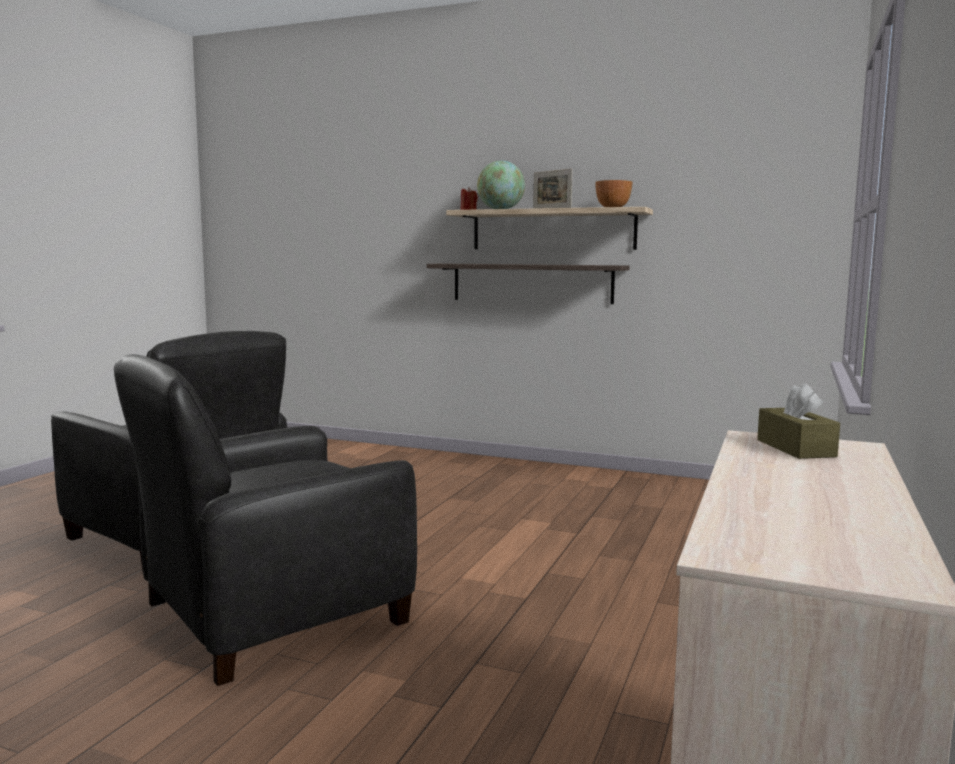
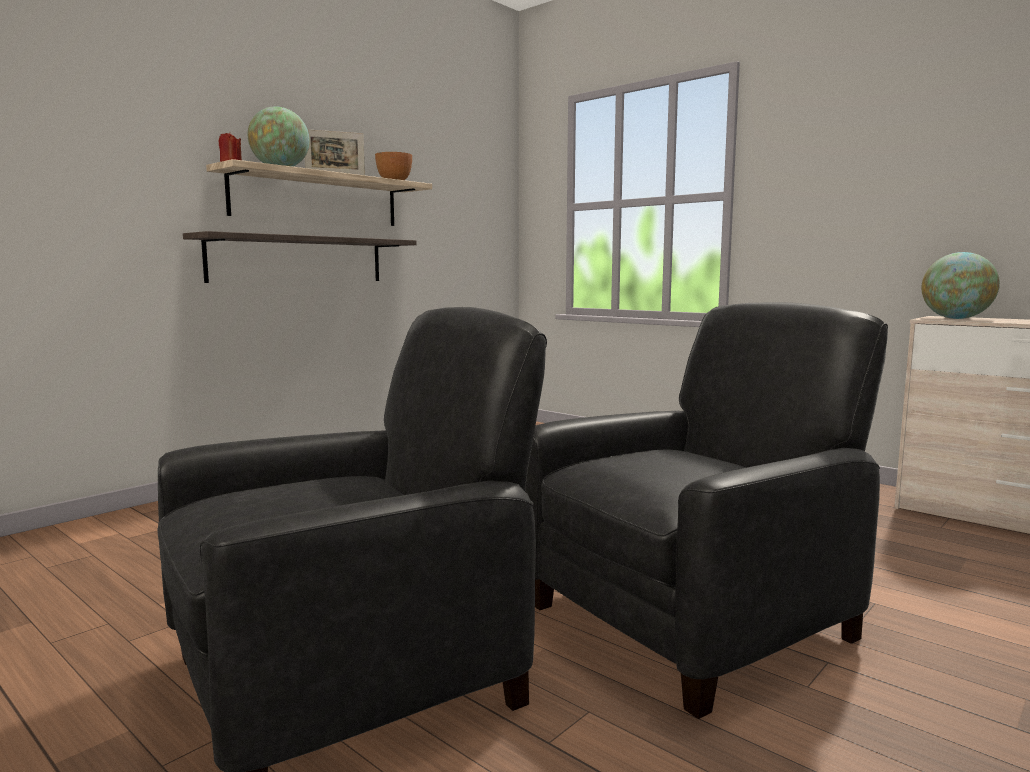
camera: 70 degrees left, 0 degrees up
black armchair [114,354,417,686] -> black armchair turned 105 degrees counterclockwise [525,302,888,719]
brown tissue box [757,382,840,459] -> globe [922,252,1000,319]

